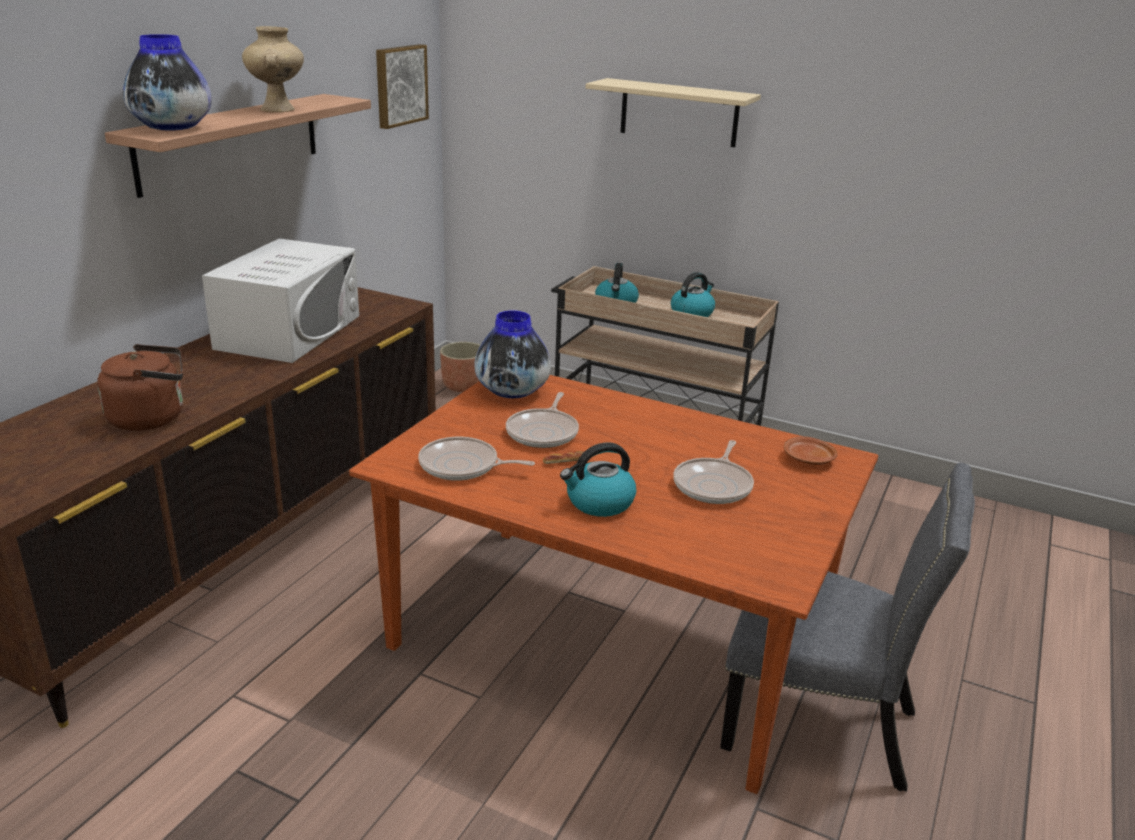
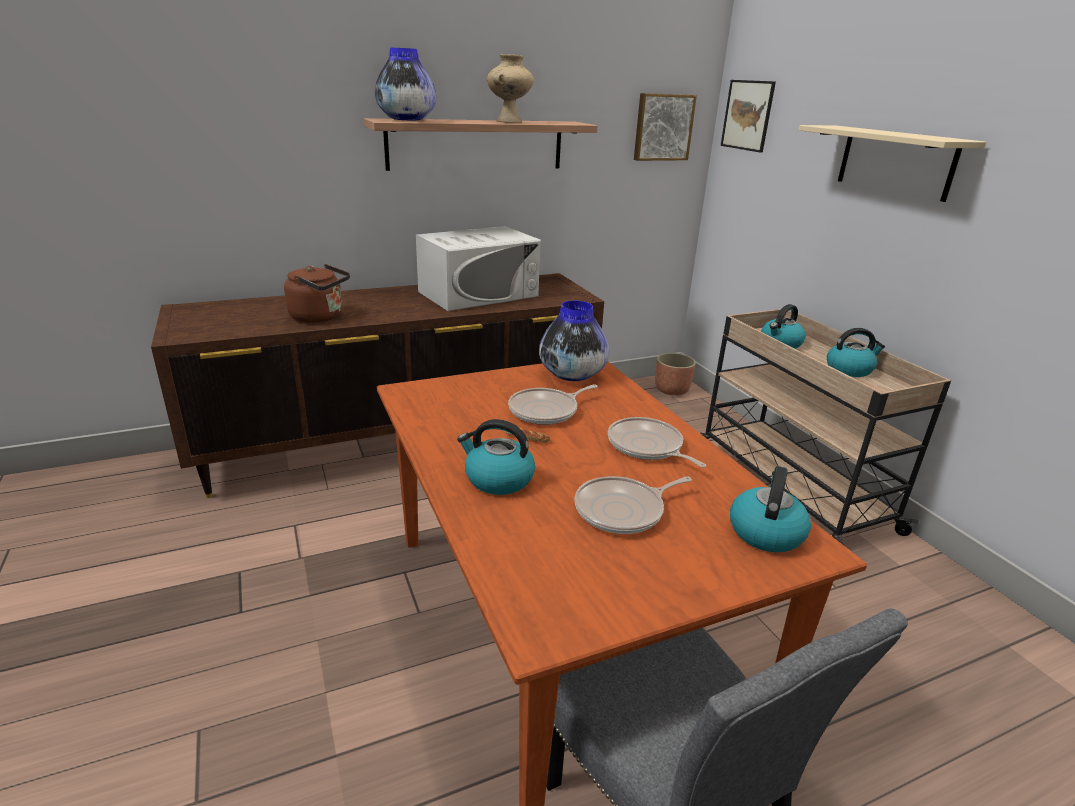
camera: 40 degrees right, 0 degrees up
frying pan [418,437,535,481] -> frying pan moved to [608,417,707,468]
brown plate [784,436,838,465] -> kettle [730,466,811,552]
none -> picture [721,80,776,153]

